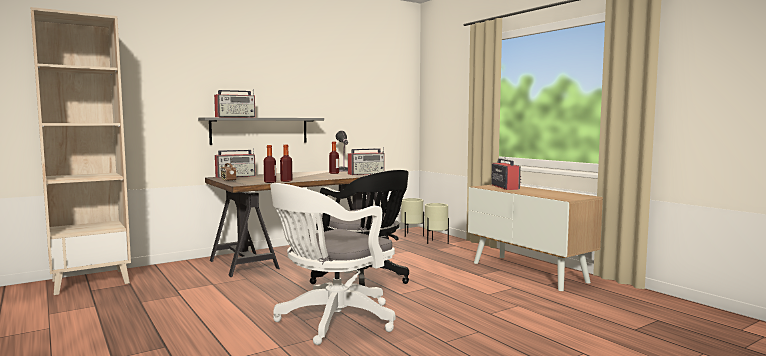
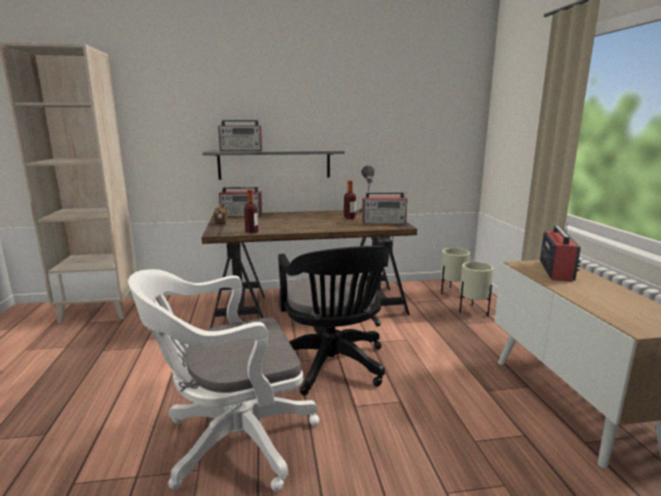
camera: 25 degrees right, 10 degrees up
bottle [280,145,292,182] -> none

